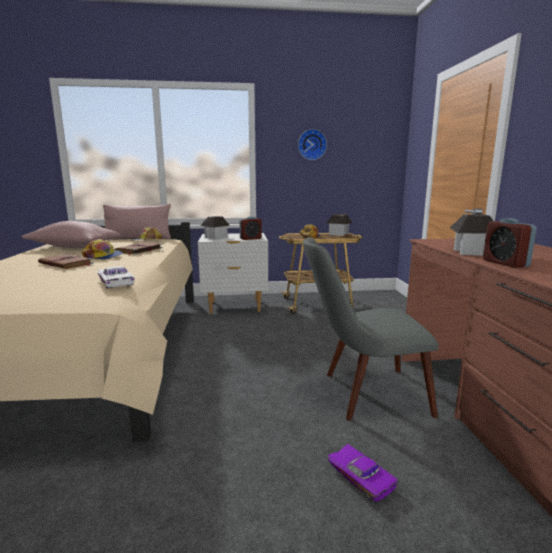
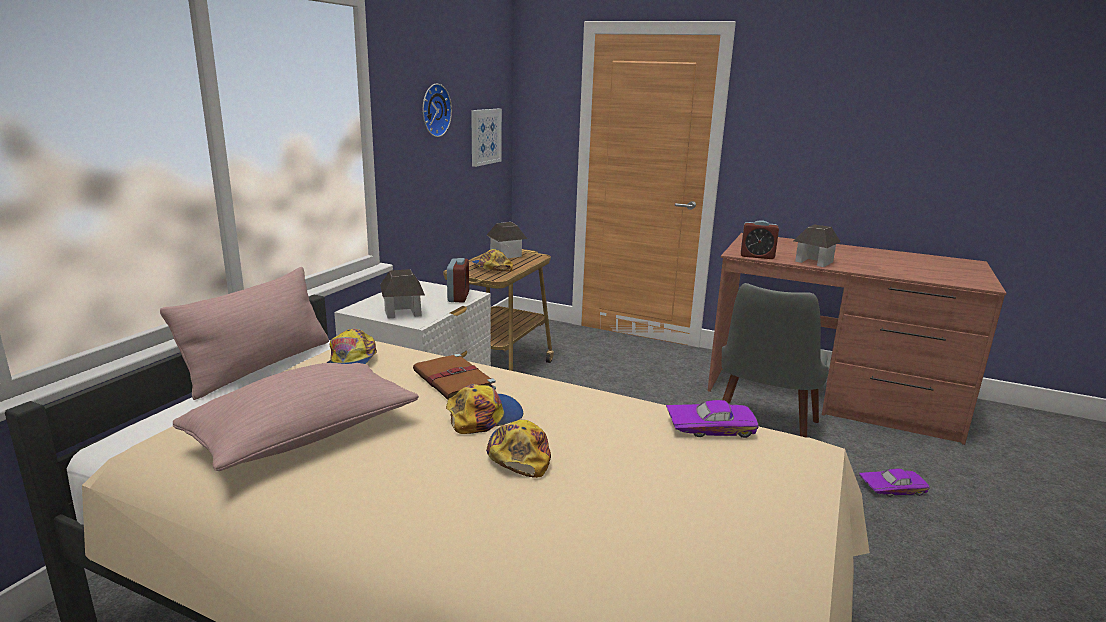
camera: 60 degrees left, 5 degrees up
brown book [38,254,94,269] -> cap [486,419,551,478]
white toy car [97,266,135,289] -> purple toy car [666,400,758,438]
alarm clock [483,218,537,268] -> alarm clock moved to [741,220,779,259]
none -> picture [471,109,502,167]

